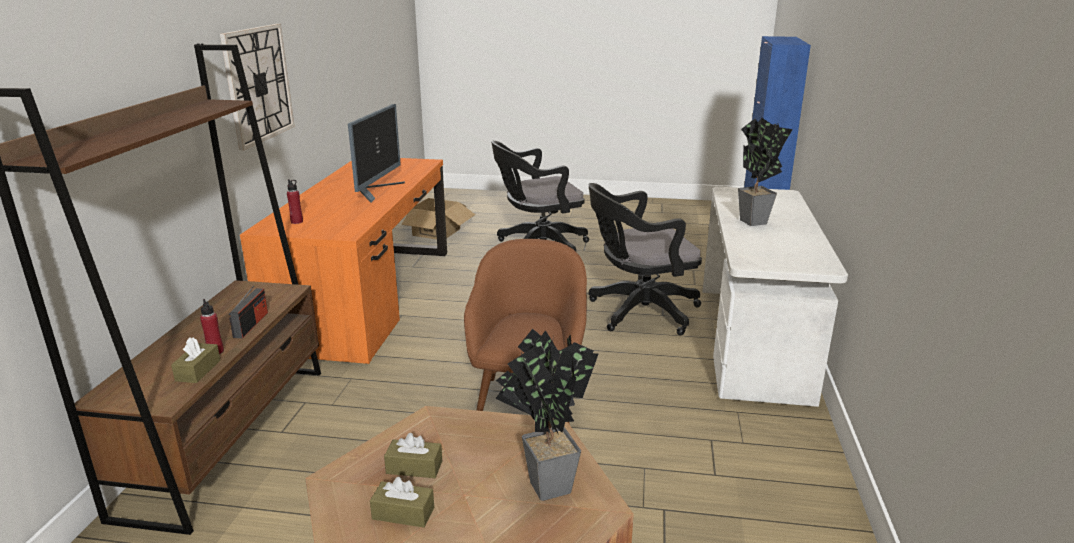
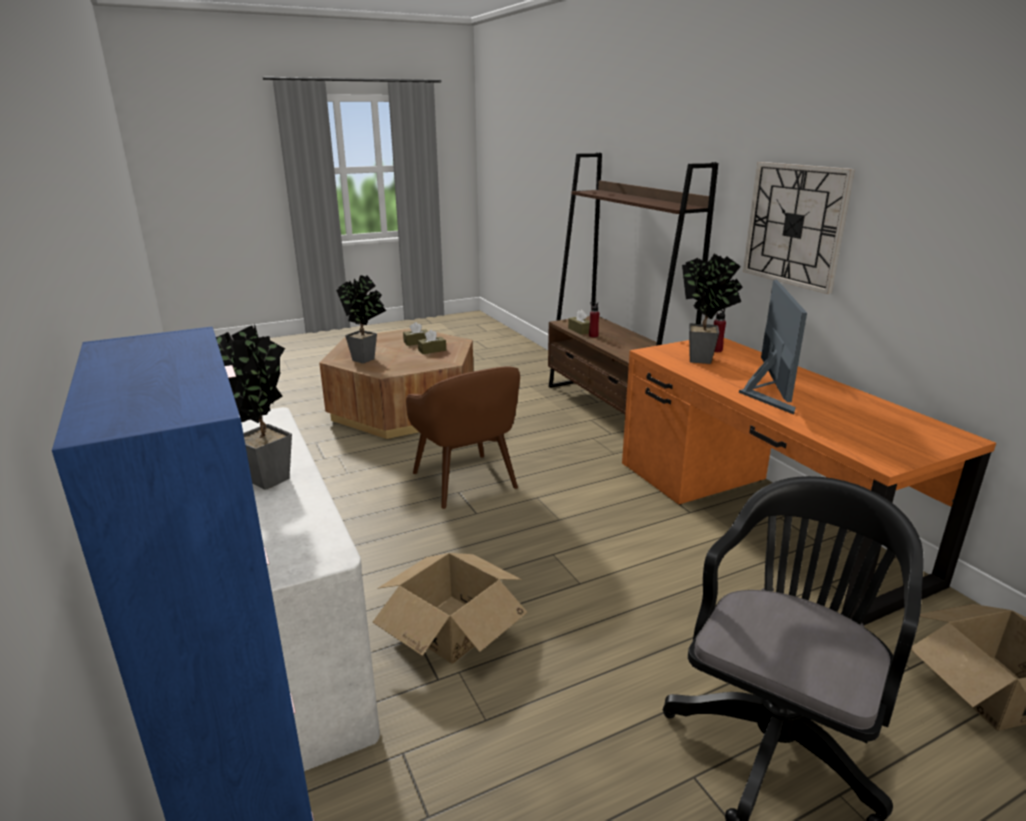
camera: 145 degrees right, 0 degrees up
radio [229,285,268,338] -> none
monitor [348,104,405,203] -> monitor turned 150 degrees counterclockwise [739,280,807,414]
black office chair [588,183,702,336] -> cardboard box [373,553,527,664]
none -> potted plant [682,254,743,364]

